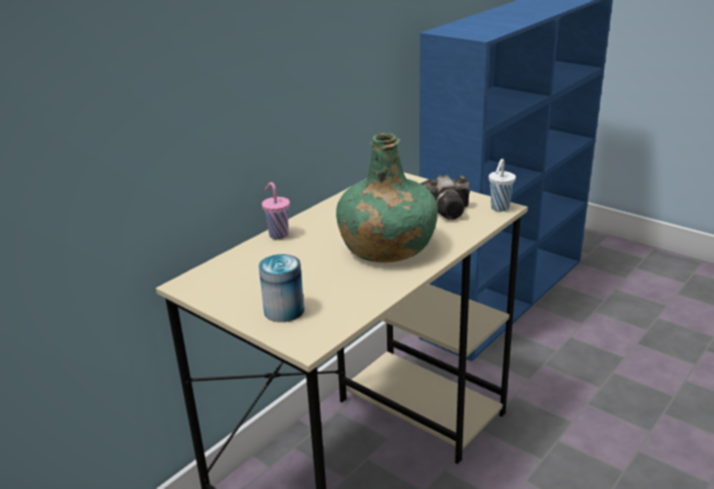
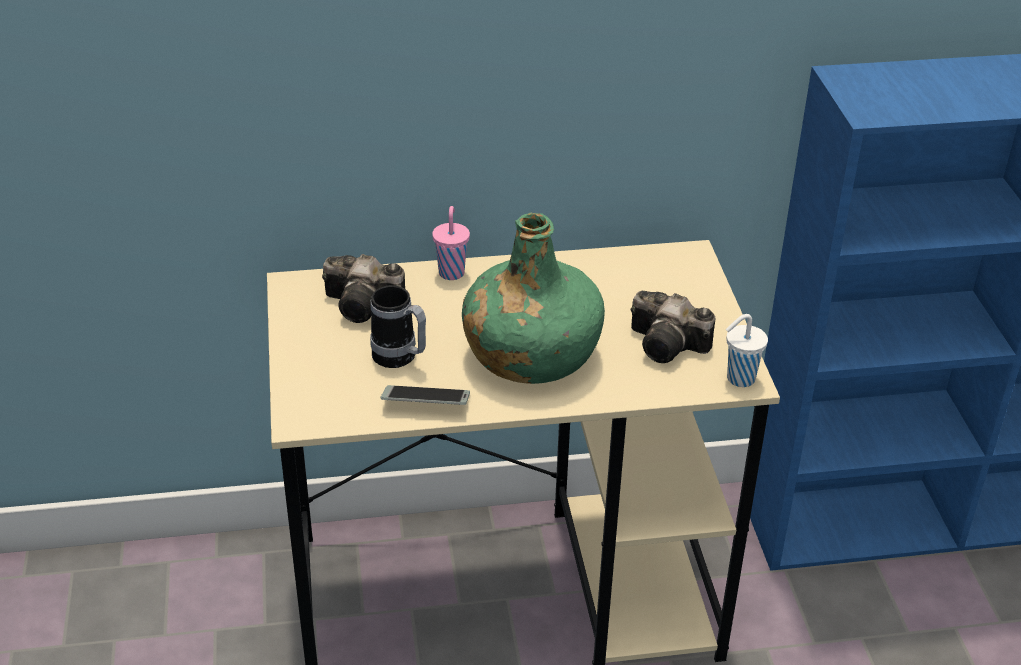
camera: 40 degrees right, 10 degrees up
can [259,254,304,322] -> none
none -> camera [322,254,405,323]
none -> mug [370,285,426,368]
none -> phone [380,385,470,405]

